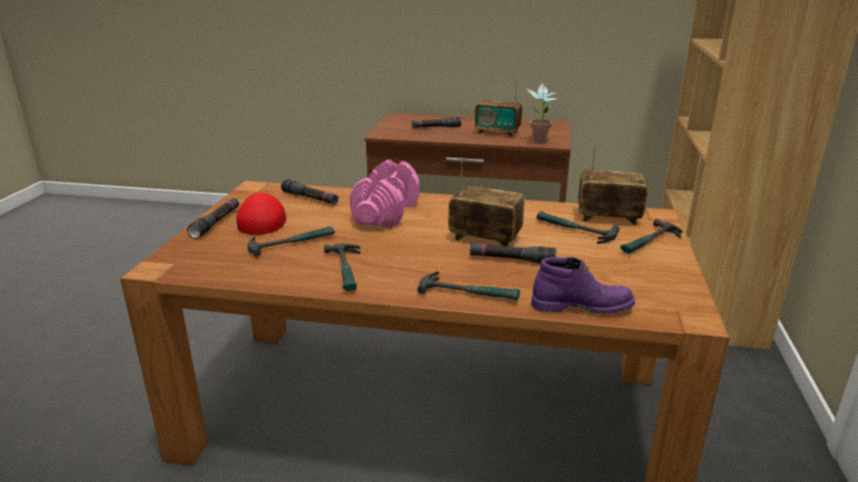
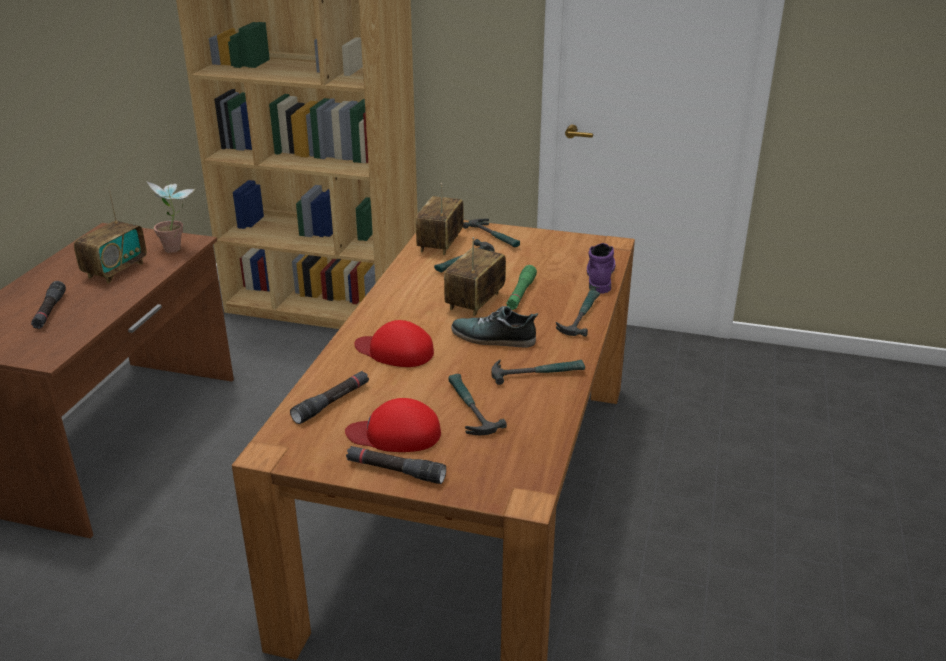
camera: 85 degrees left, 5 degrees up
pink dumbbell [350,160,419,228] -> red cap [354,320,434,367]
black flashlight [470,243,557,263] -> green flashlight [506,265,537,310]
none -> shoe [451,306,538,348]

